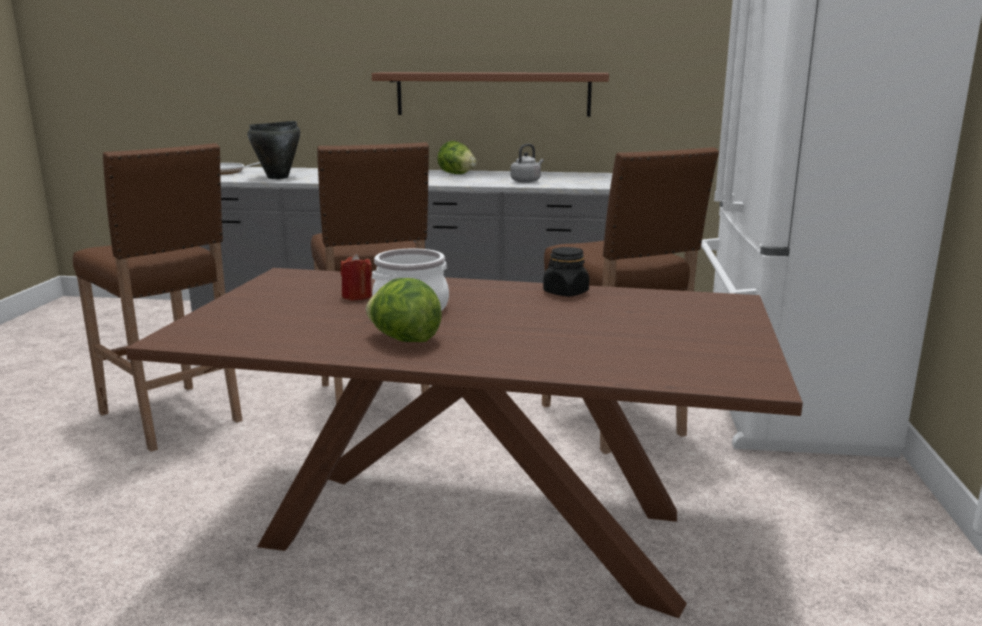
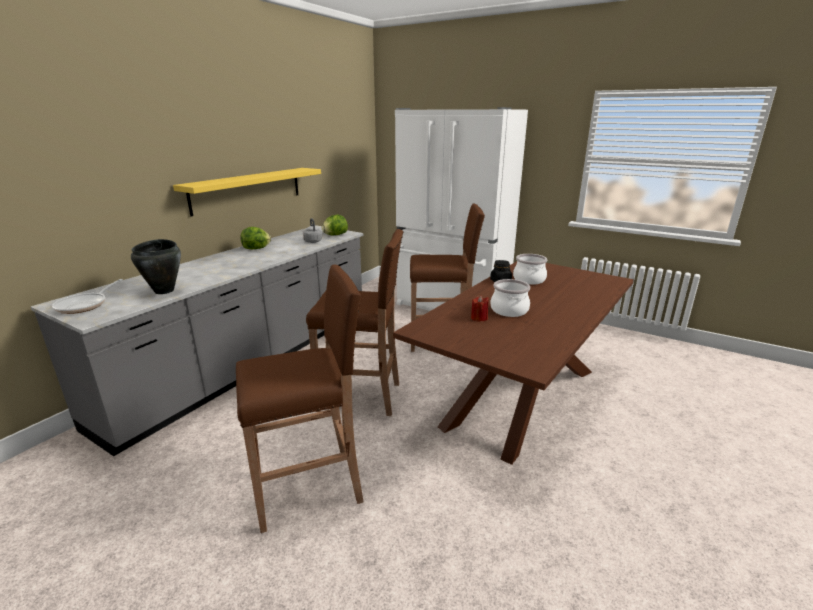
camera: 65 degrees left, 5 degrees up
lettuce [366,278,442,342] -> lettuce moved to [322,215,348,235]
brown shelf [372,72,609,117] -> yellow shelf [173,168,321,216]
none -> cooking pot [513,254,547,285]

